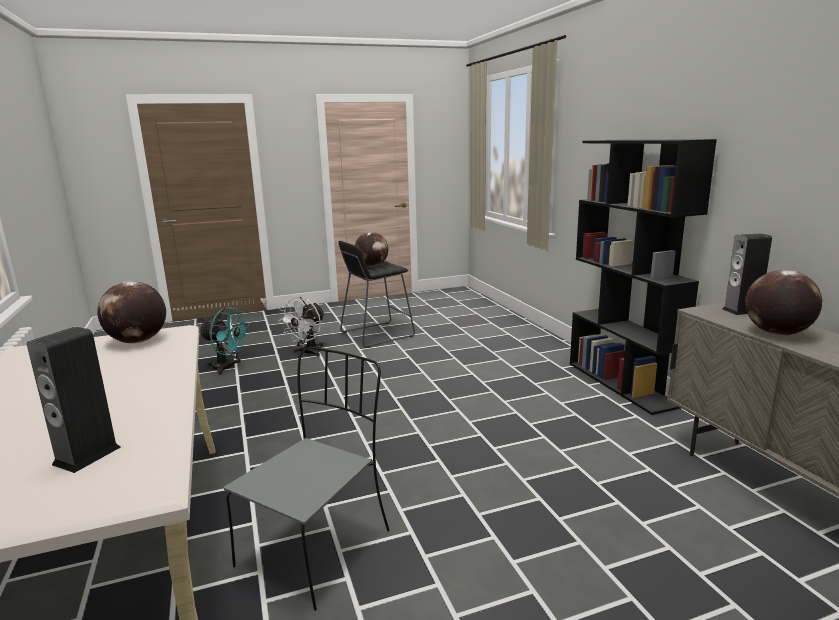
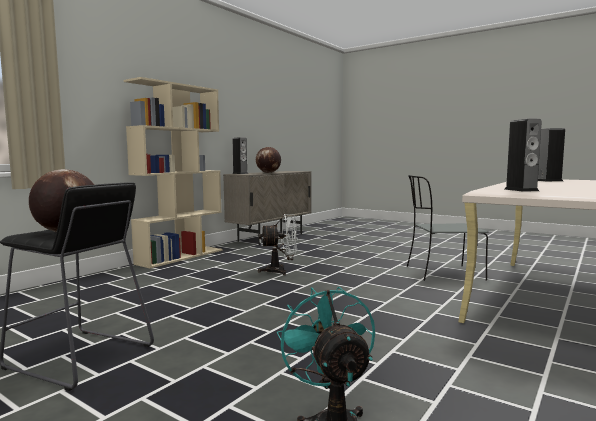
camera: 125 degrees left, 10 degrees down
globe [97,281,166,343] -> speaker [504,119,542,192]
white fan [278,297,325,357] -> white fan moved to [258,214,298,275]
black bookcase [570,139,717,415] -> beige bookcase [124,77,223,268]

